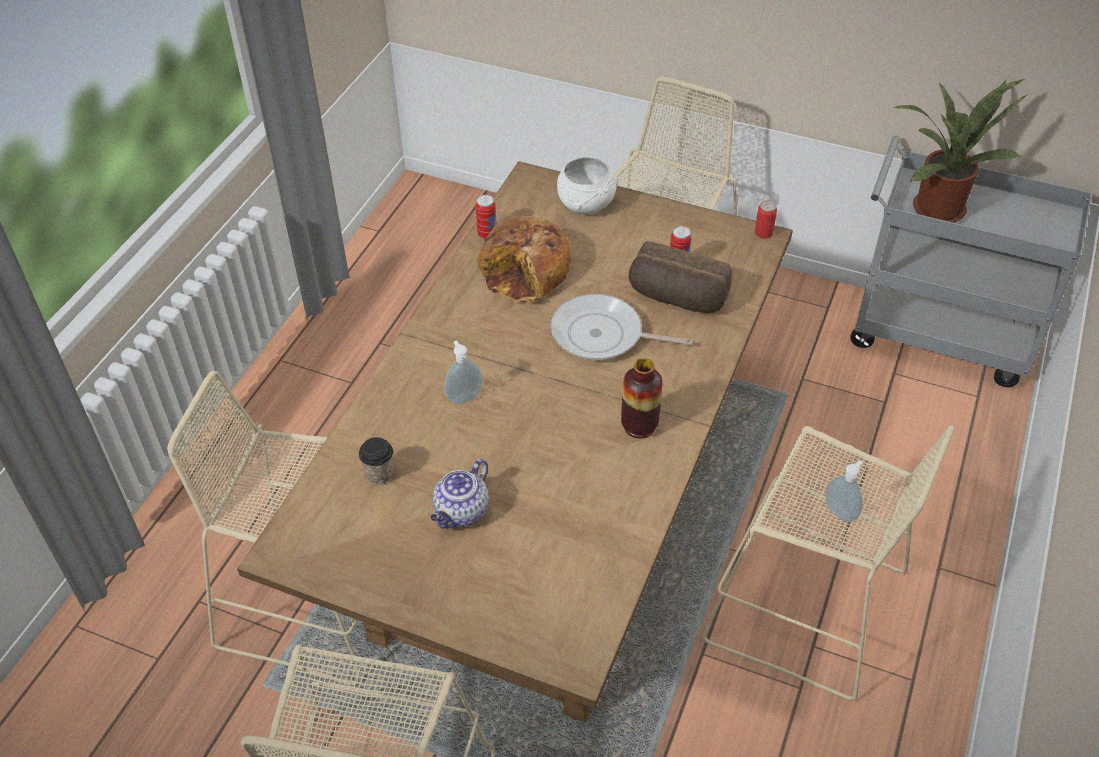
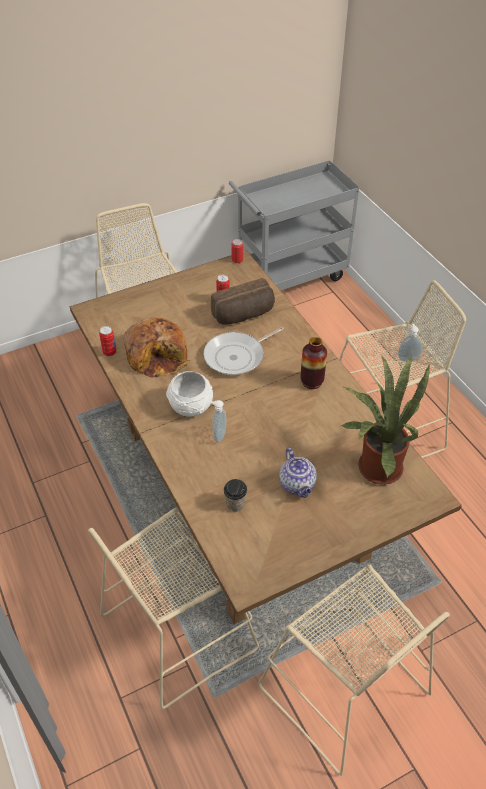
camera: 50 degrees left, 0 degrees up
white bowl [557,156,618,214] -> white bowl moved to [166,371,213,417]
potted plant [892,79,1030,223] -> potted plant moved to [341,353,430,485]

